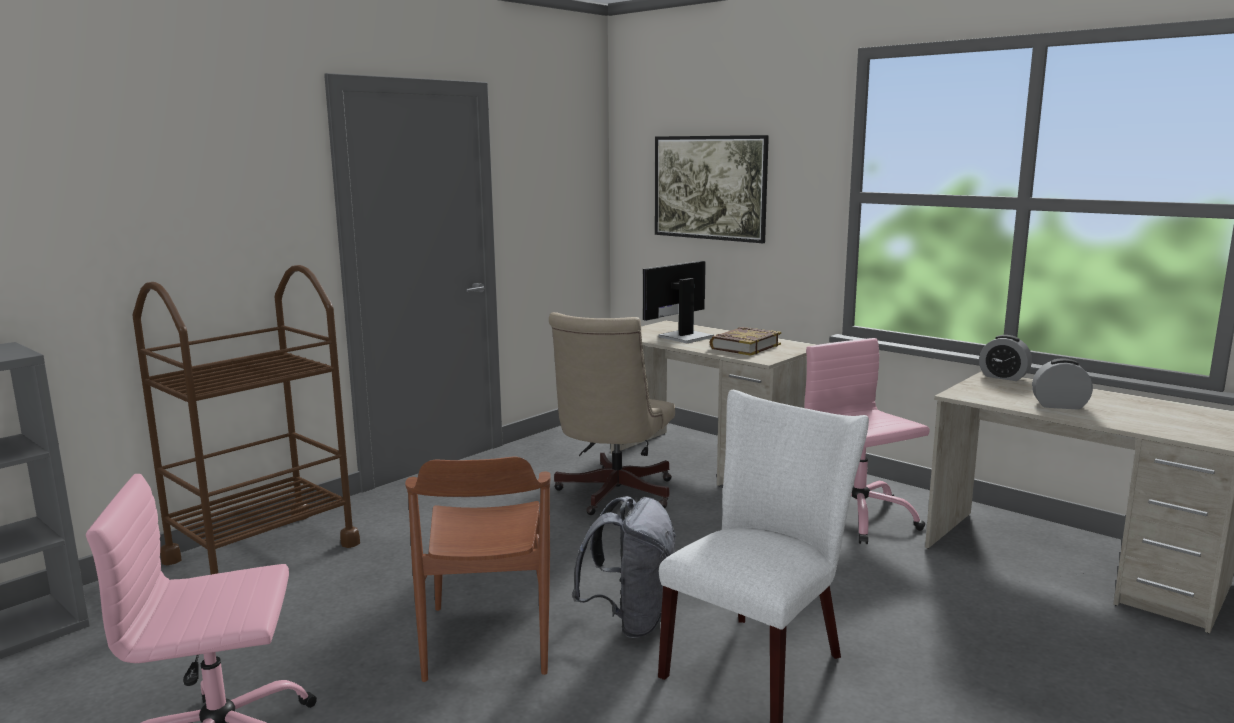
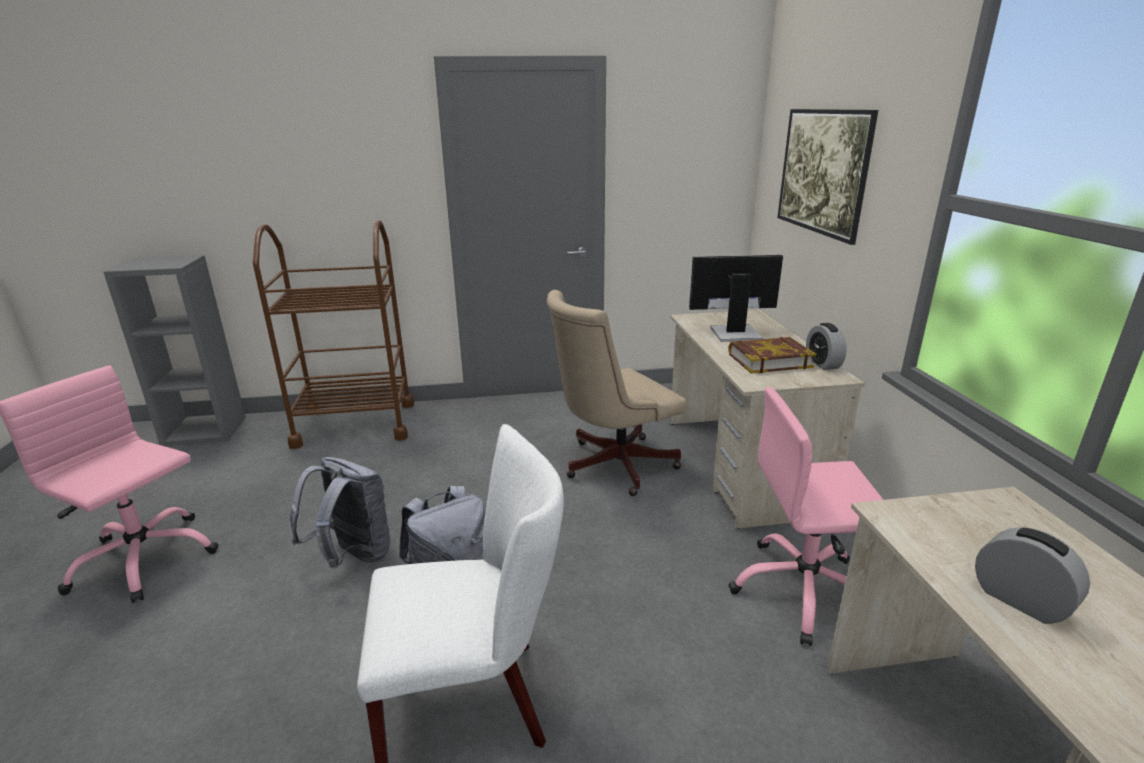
camera: 40 degrees right, 10 degrees up
brown chair [405,457,551,682] -> grey backpack [290,457,390,568]
pink office chair [804,338,930,544] -> pink office chair turned 105 degrees counterclockwise [728,387,884,646]
alarm clock [979,335,1032,381] -> alarm clock moved to [806,323,847,370]

